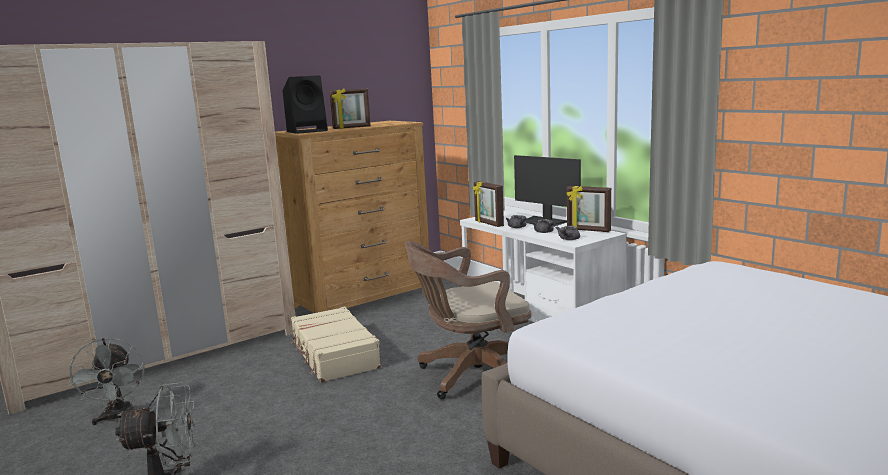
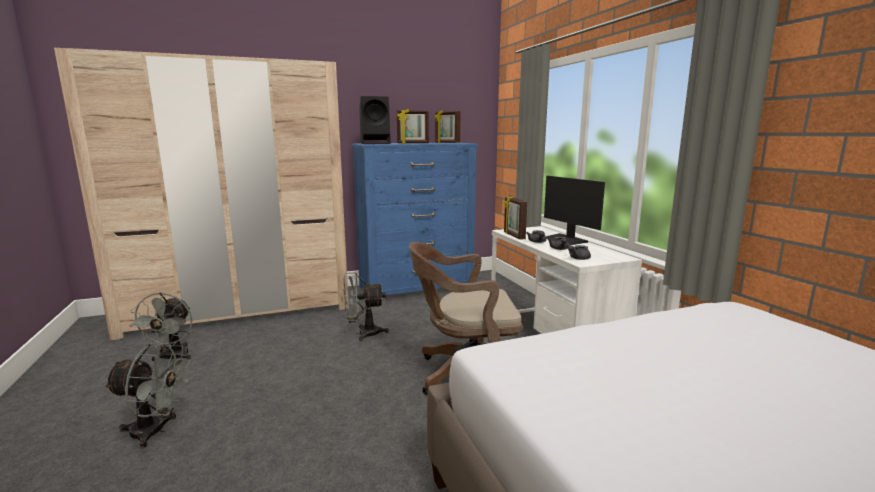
camera: 15 degrees right, 0 degrees up
brown dresser [275,121,429,313] -> blue dresser [351,143,478,295]
beige suitcase [291,307,381,383] -> grey fan [343,273,389,341]
picture frame [567,186,611,232] -> picture frame moved to [435,111,460,143]

